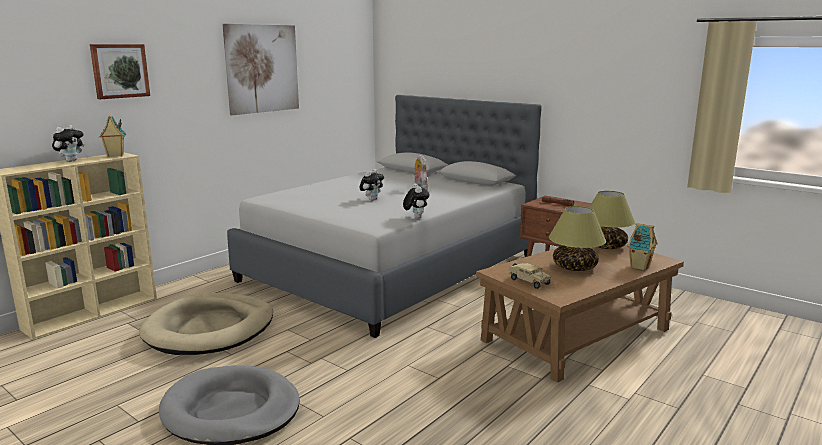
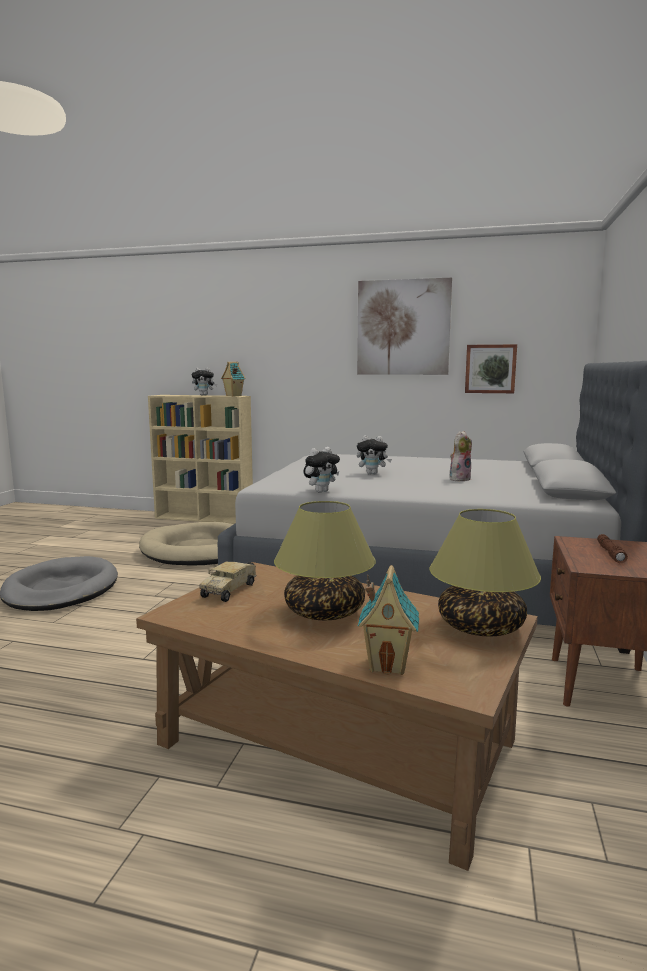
camera: 65 degrees right, 5 degrees down
picture [90,44,150,99] -> picture moved to [465,344,517,393]

